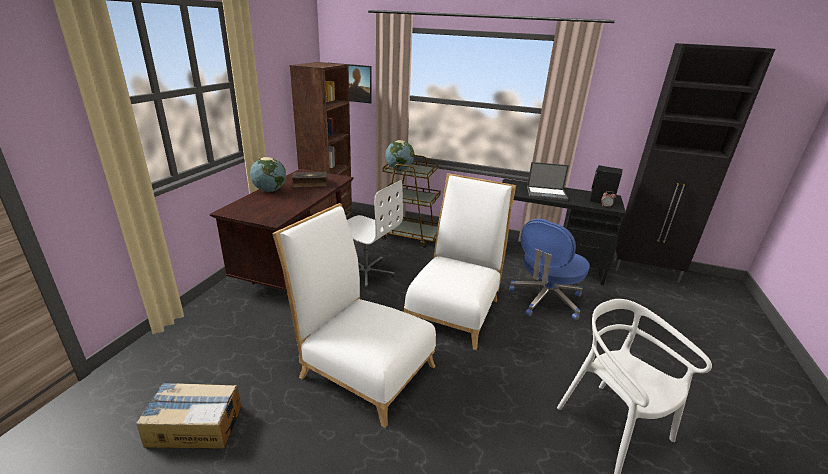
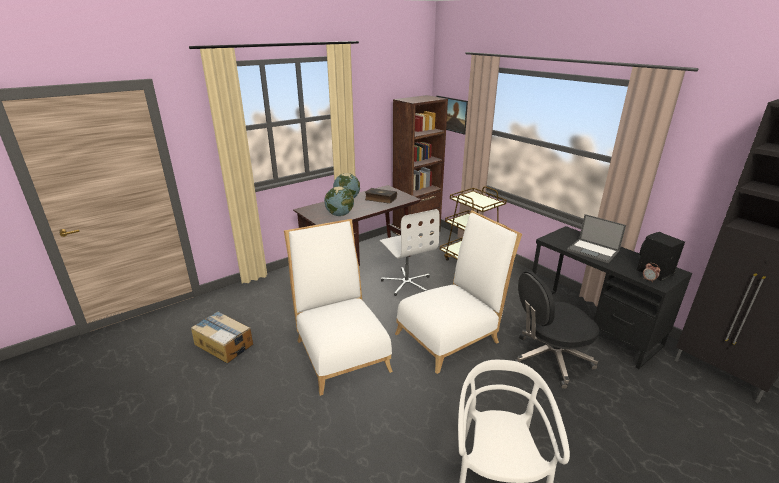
camera: 35 degrees right, 0 degrees up
globe [385,140,414,170] -> globe moved to [324,187,354,216]
blue office chair [509,219,590,321] -> black office chair [514,271,599,389]

